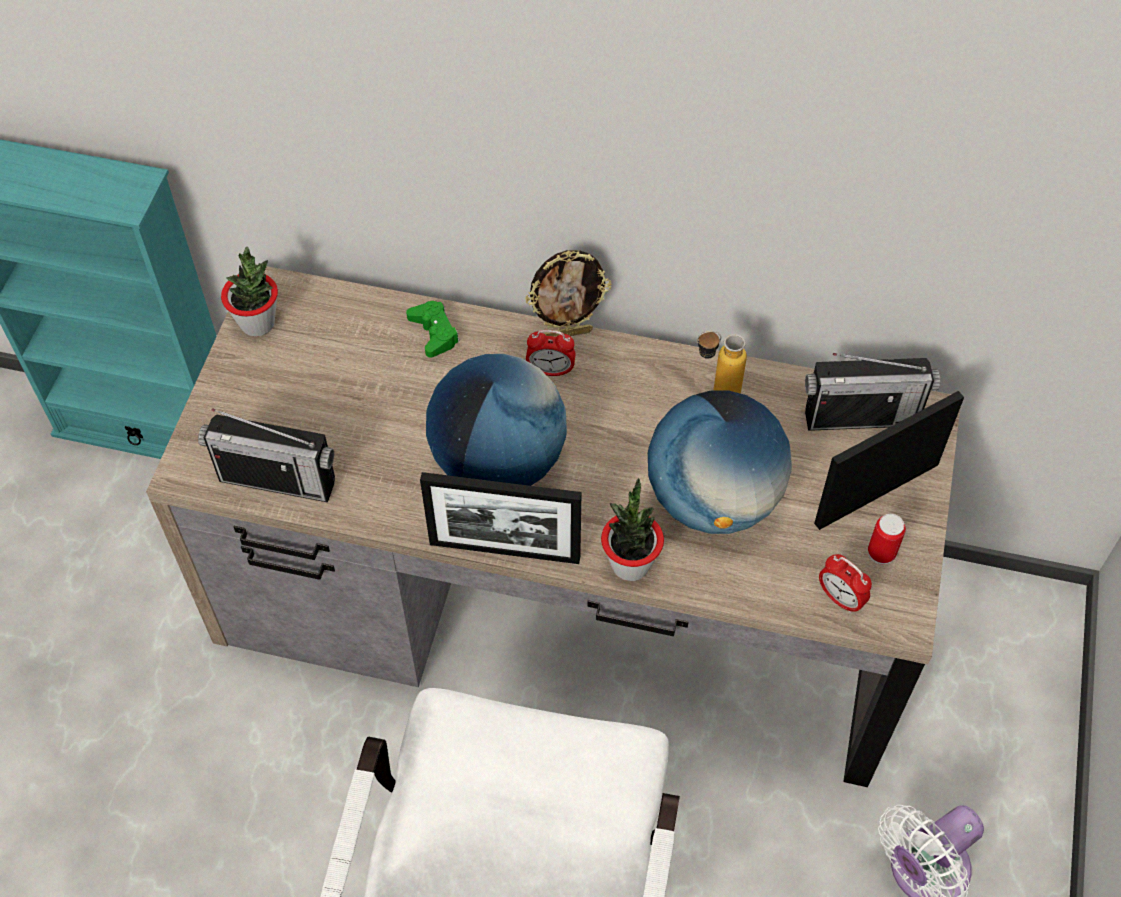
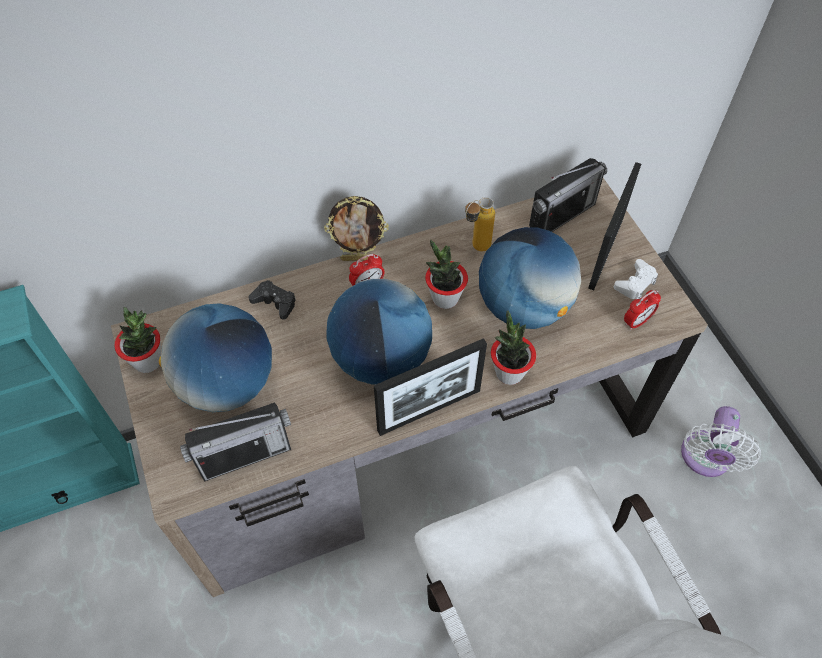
camera: 35 degrees left, 0 degrees up
green game controller [406,301,460,358] -> black game controller [248,280,296,320]
picture frame [525,250,612,337] -> picture frame turned 45 degrees clockwise [324,196,389,261]
alarm clock [819,554,872,613] -> alarm clock turned 45 degrees counterclockwise [624,290,661,330]
can [868,514,906,565] -> white game controller [614,259,658,299]
none -> globe [159,303,272,412]
none -> potted plant [425,240,468,309]

